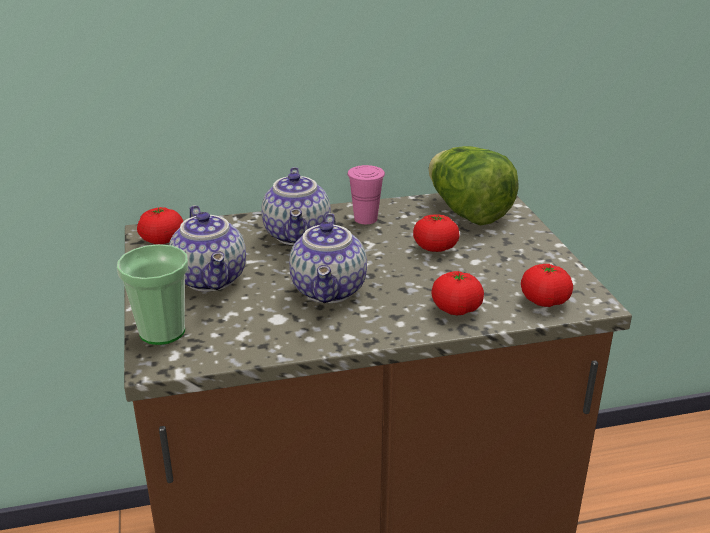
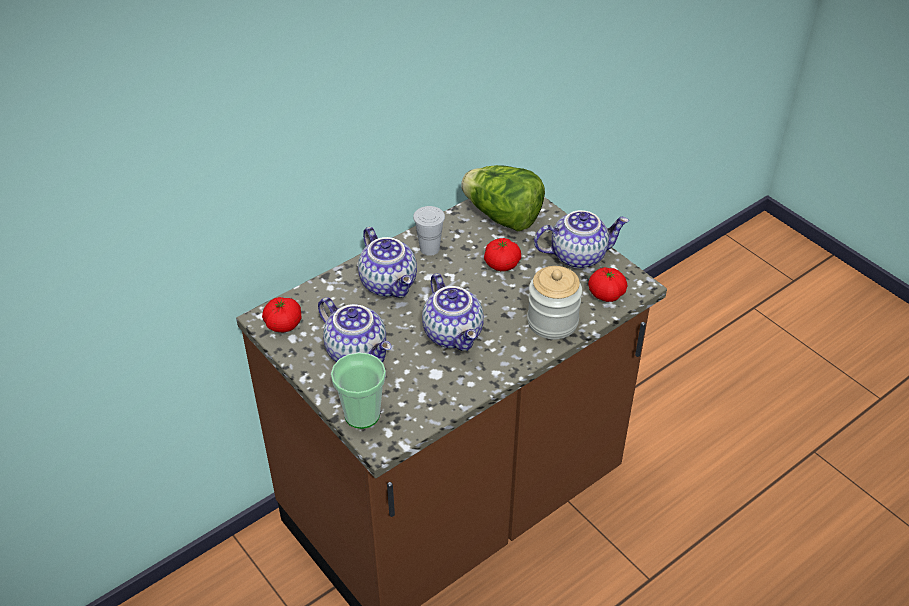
camera: 25 degrees left, 15 degrees up
pink cup [348,165,385,224] -> white cup [413,206,445,256]
tomato [431,271,484,315] -> jar [527,266,582,339]
none -> teapot [534,210,629,269]

